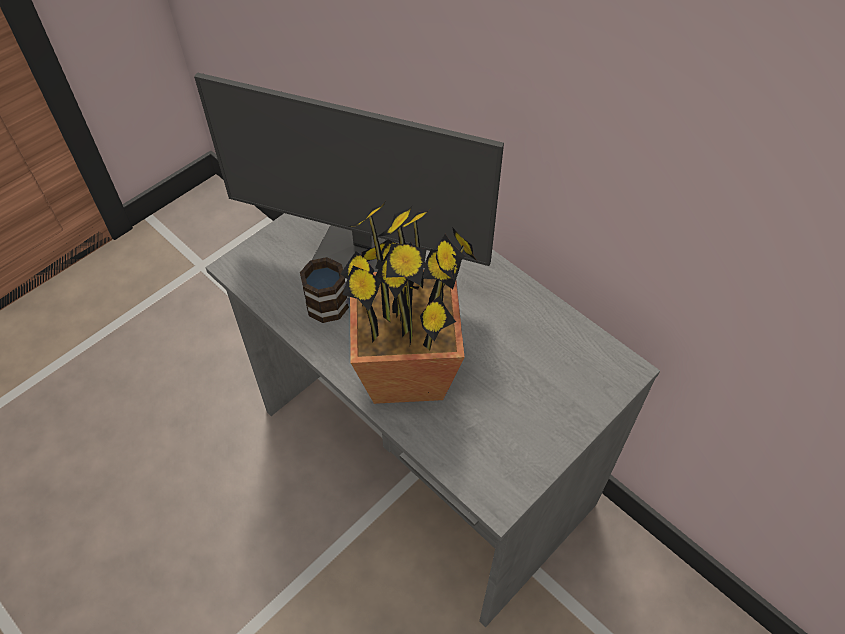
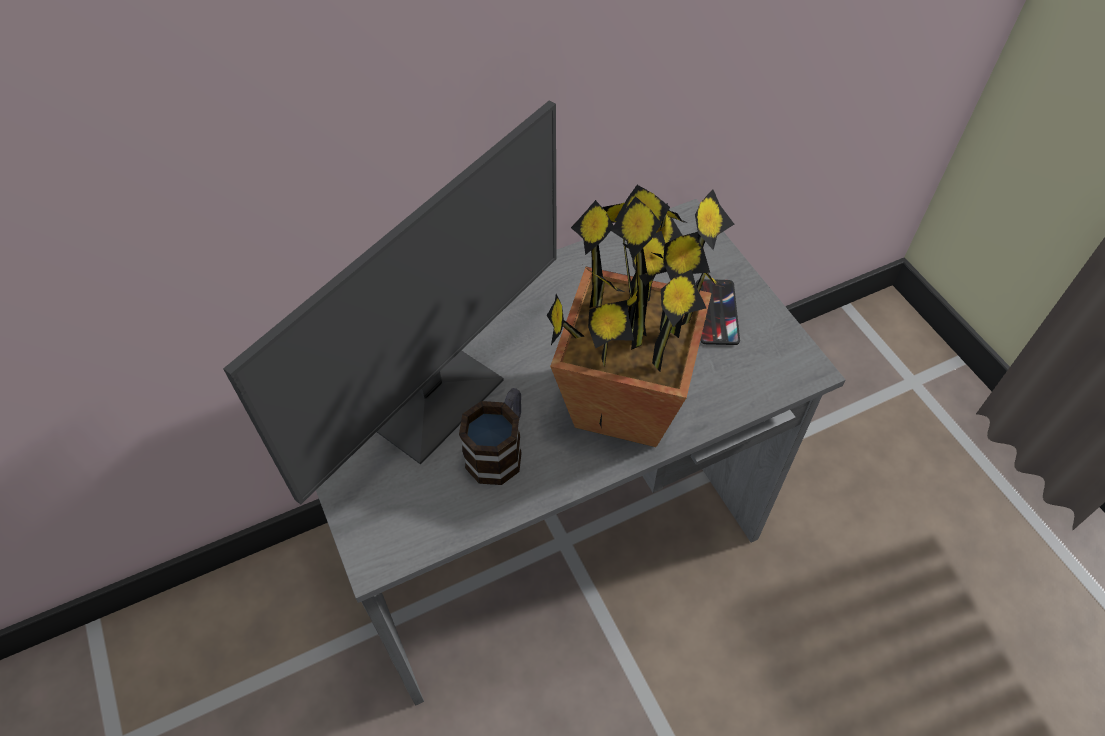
camera: 70 degrees left, 0 degrees up
none -> phone [696,279,740,345]

